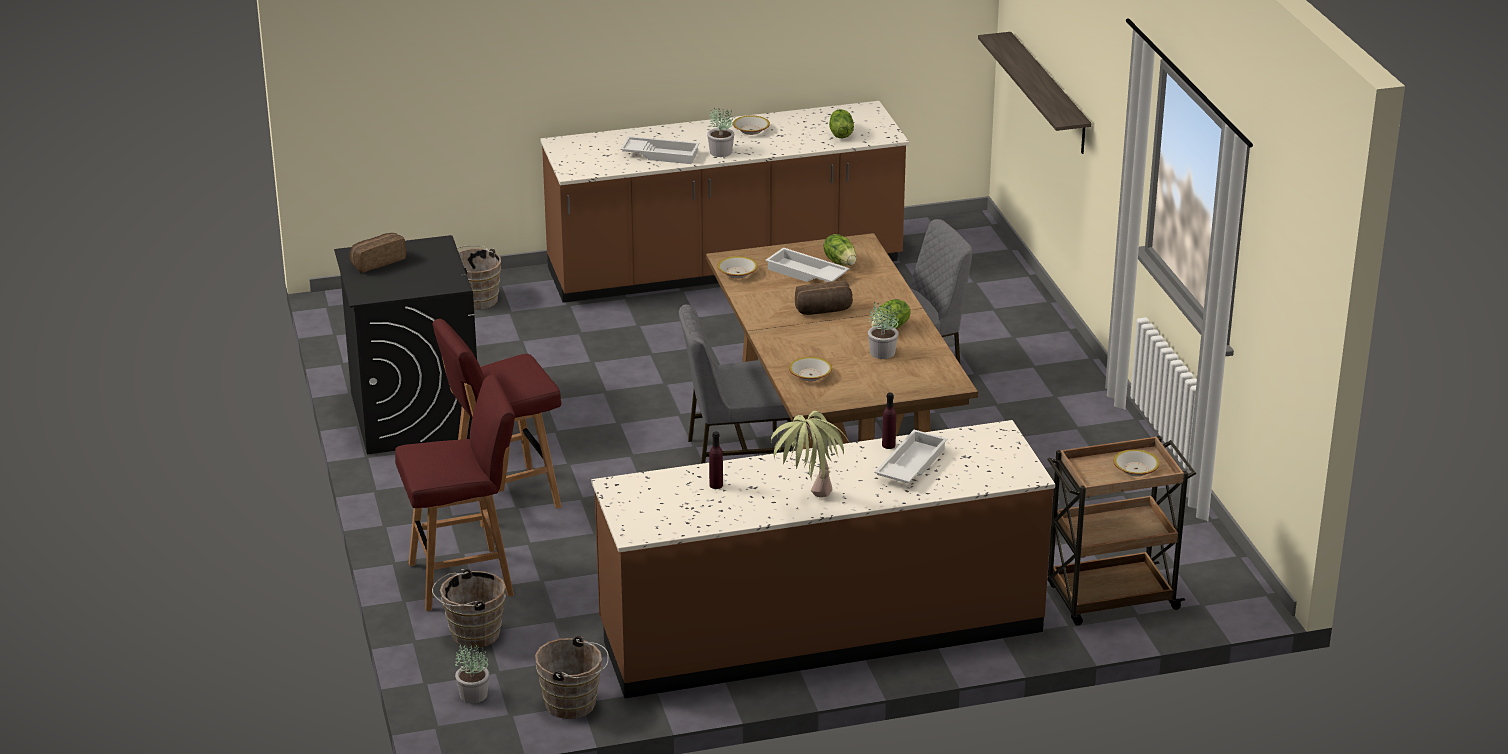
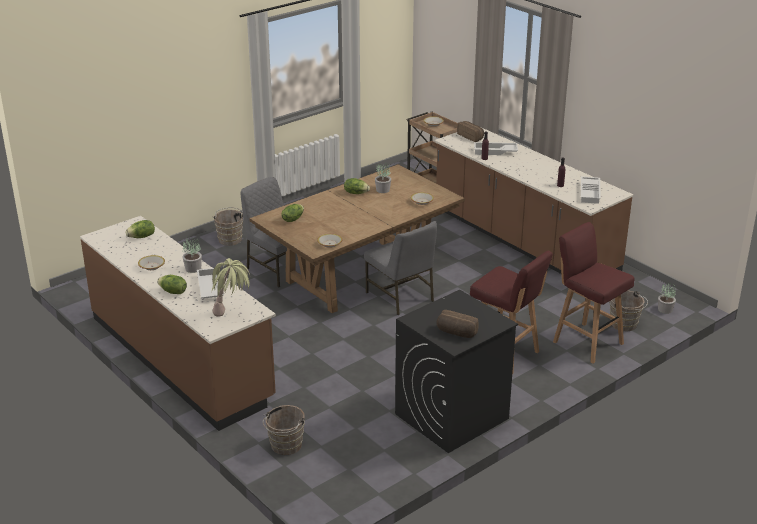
camera: 115 degrees left, 0 degrees up
brown bucket [535,636,609,719] -> brown bucket moved to [213,207,243,246]
white tray [765,247,849,282] -> white tray moved to [581,177,601,204]
potted plant [771,411,850,498] -> potted plant moved to [212,258,250,316]
bread [795,280,853,315] -> bread moved to [457,121,484,142]
shelf [978,32,1091,154] -> none
none -> lettuce [157,275,187,294]

